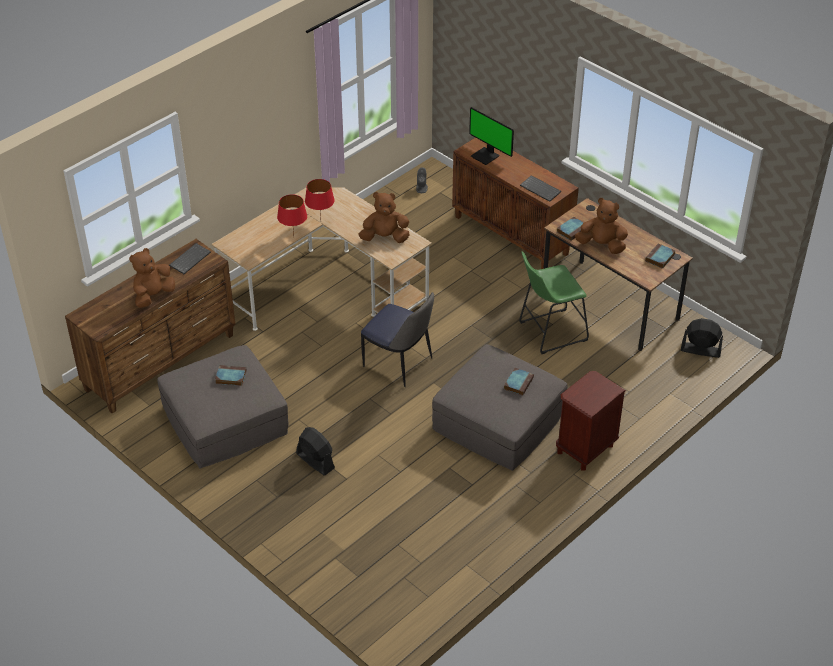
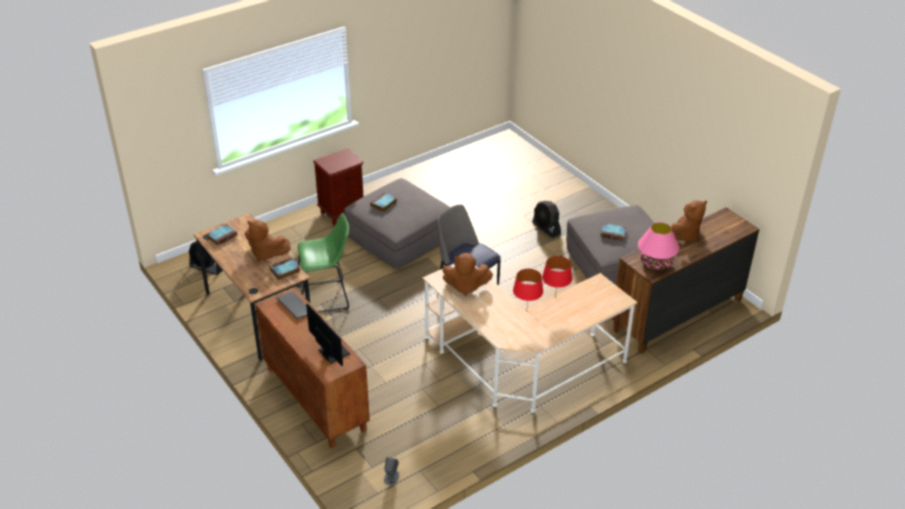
camera: 170 degrees left, 5 degrees down
keyboard [169,243,211,274] -> pink table lamp [638,222,679,270]

